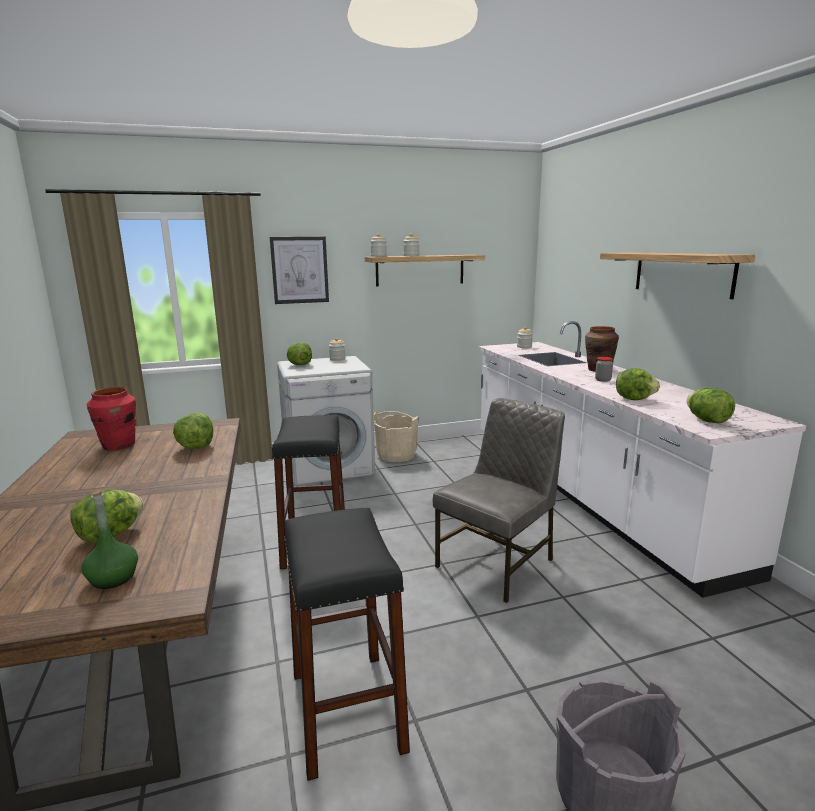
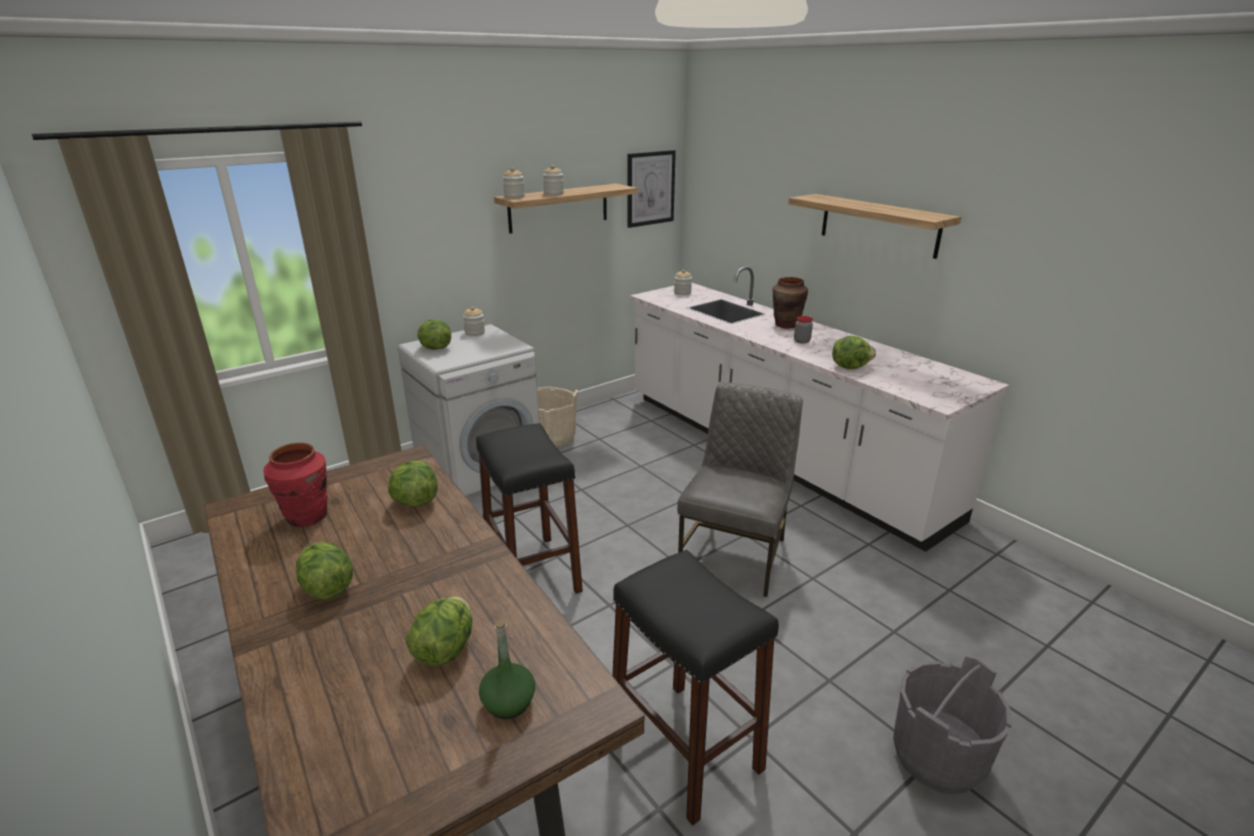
camera: 20 degrees left, 10 degrees up
picture [270,237,329,304] -> picture moved to [627,150,676,228]
lettuce [687,387,735,423] -> lettuce moved to [296,542,353,600]

